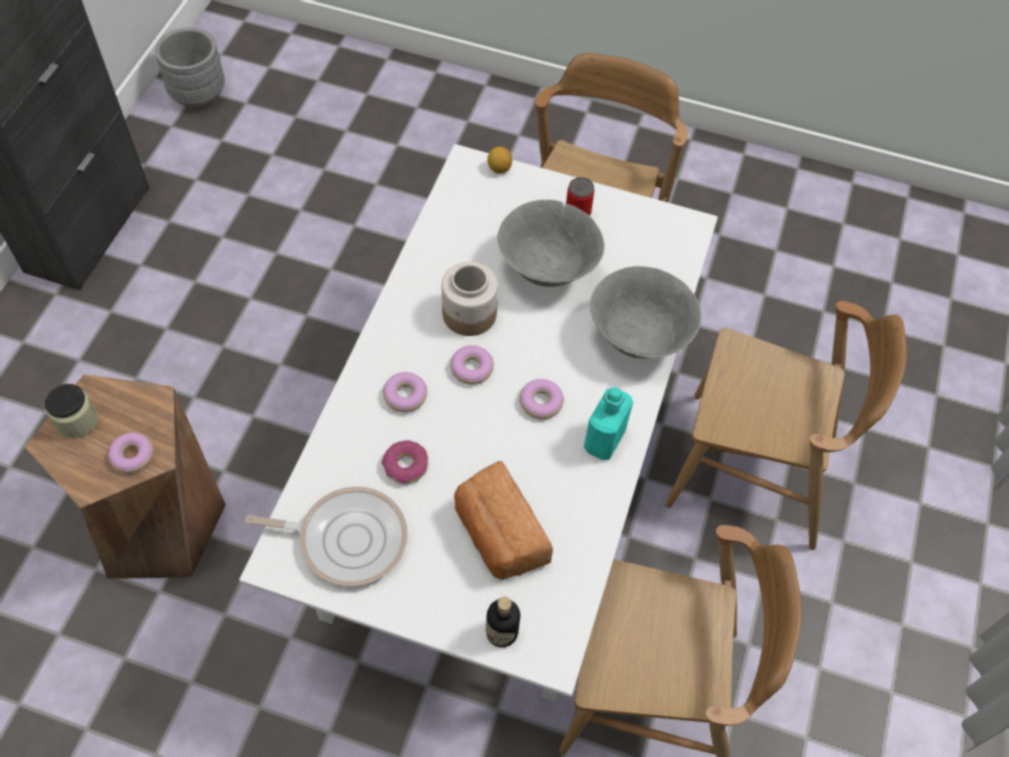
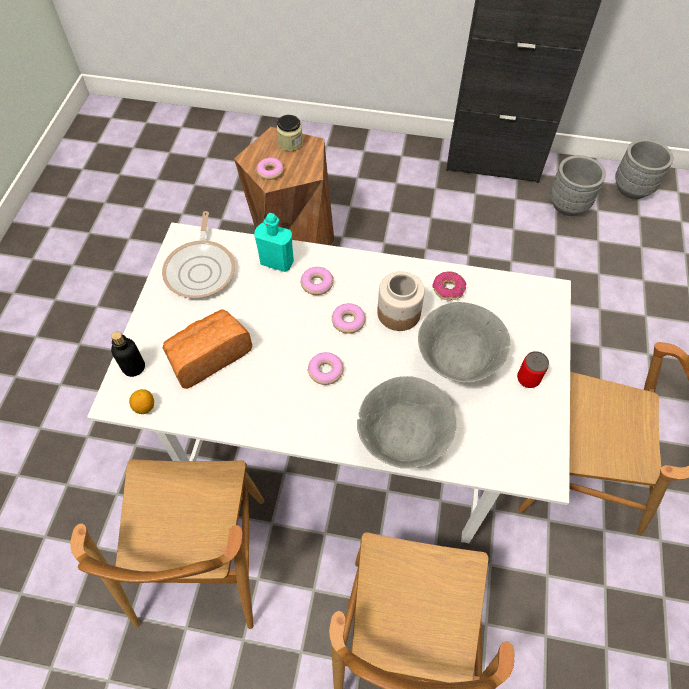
camera: 85 degrees right, 0 degrees up
donut [382,440,428,484] -> donut moved to [432,271,466,300]
lemon [487,147,512,174] -> lemon moved to [129,389,154,414]
turquoise bottle [584,387,633,460] -> turquoise bottle moved to [254,213,294,272]
none -> grey planter [550,155,606,216]

